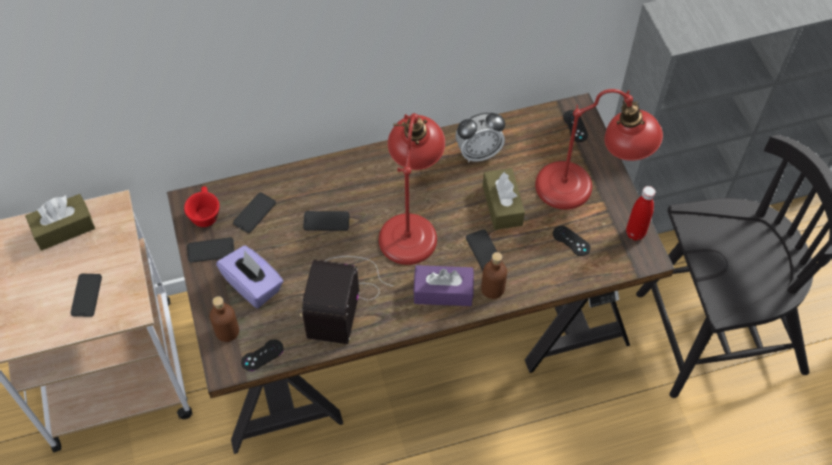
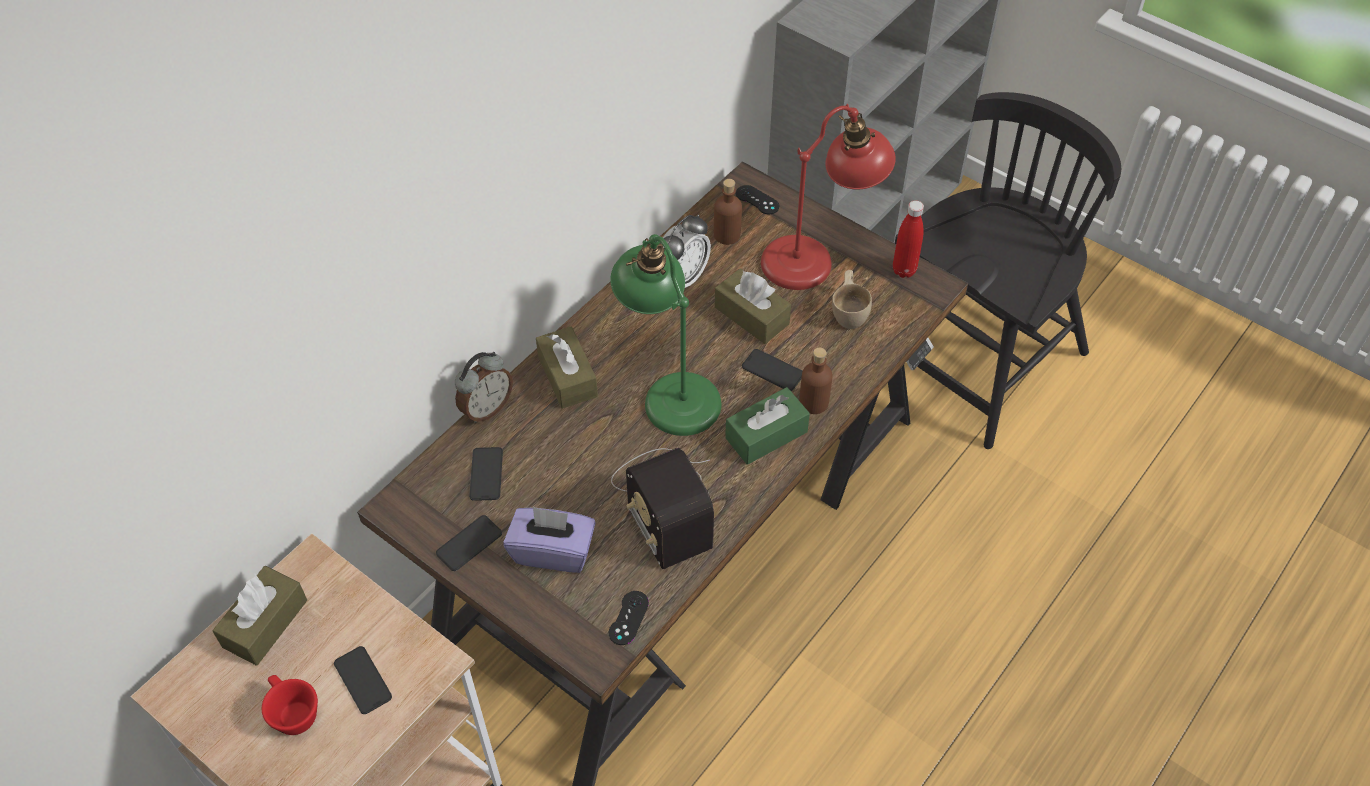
camera: 35 degrees left, 5 degrees down
red cup [184,186,219,227] -> red cup moved to [262,675,318,735]
brown bottle [210,296,239,342] -> brown bottle moved to [714,179,742,245]
phone [303,211,349,231] -> none
red table lamp [379,113,445,265] -> green table lamp [610,234,721,436]
purple tissue box [413,265,474,306] -> green tissue box [725,387,810,465]
black game controller [553,226,591,256] -> beige cup [832,270,872,329]
none -> alarm clock [455,352,513,423]
none -> brown tissue box [536,327,598,409]

